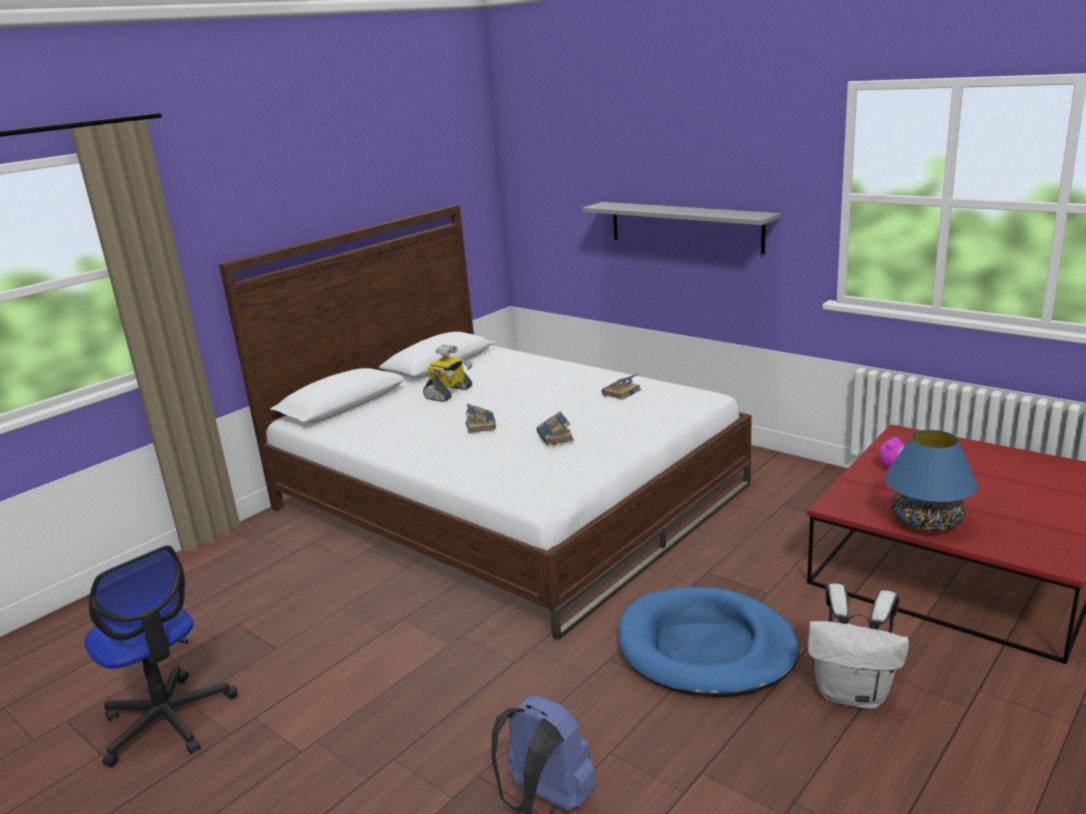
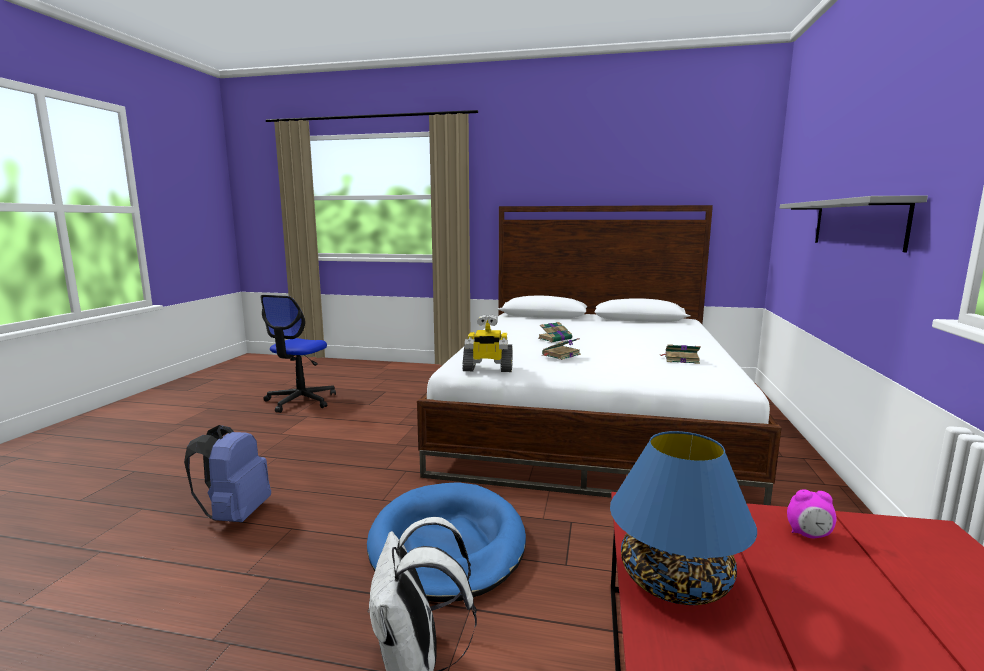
camera: 60 degrees right, 10 degrees down
toy robot [423,345,473,402] -> toy robot moved to [462,314,513,372]

